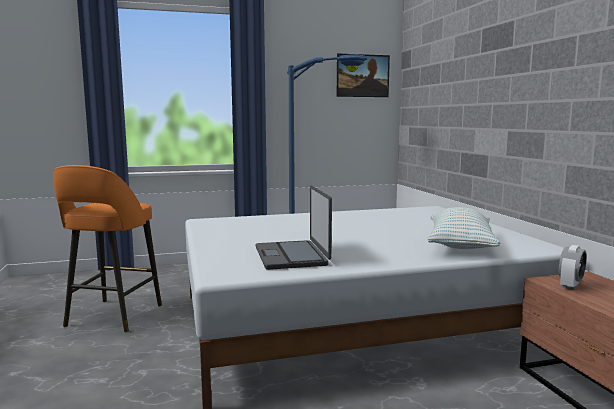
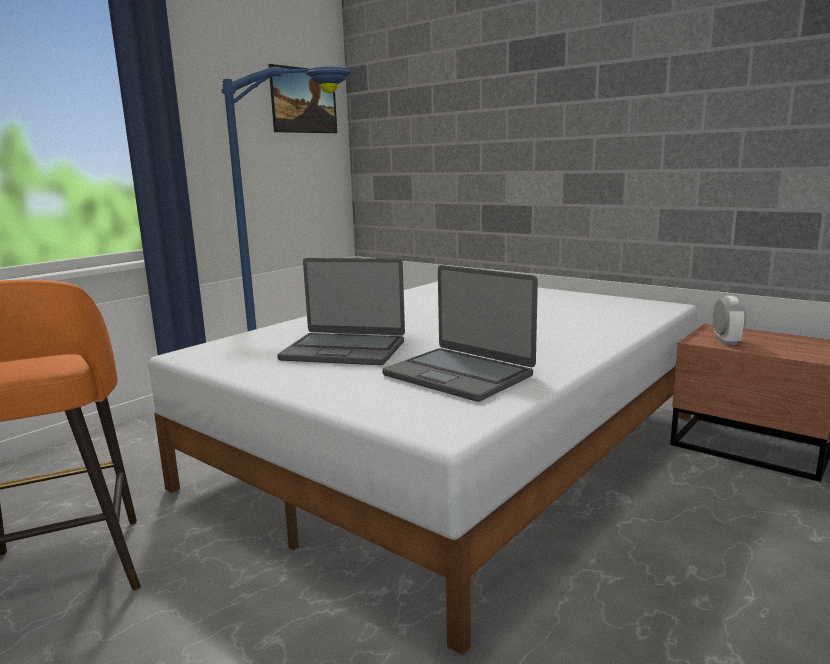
camera: 35 degrees left, 5 degrees up
pillow [428,207,501,249] -> none
none -> laptop [277,258,405,365]

